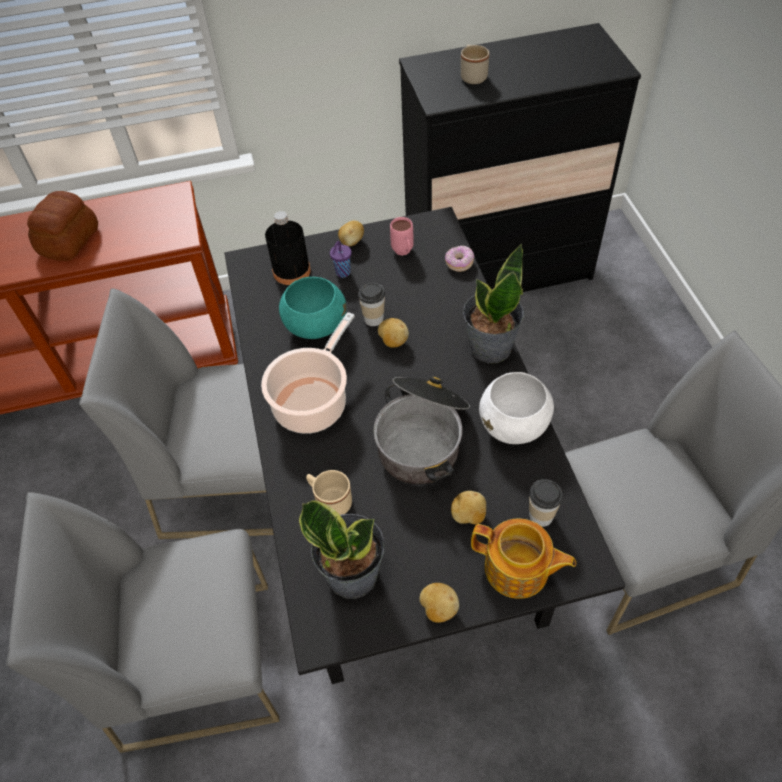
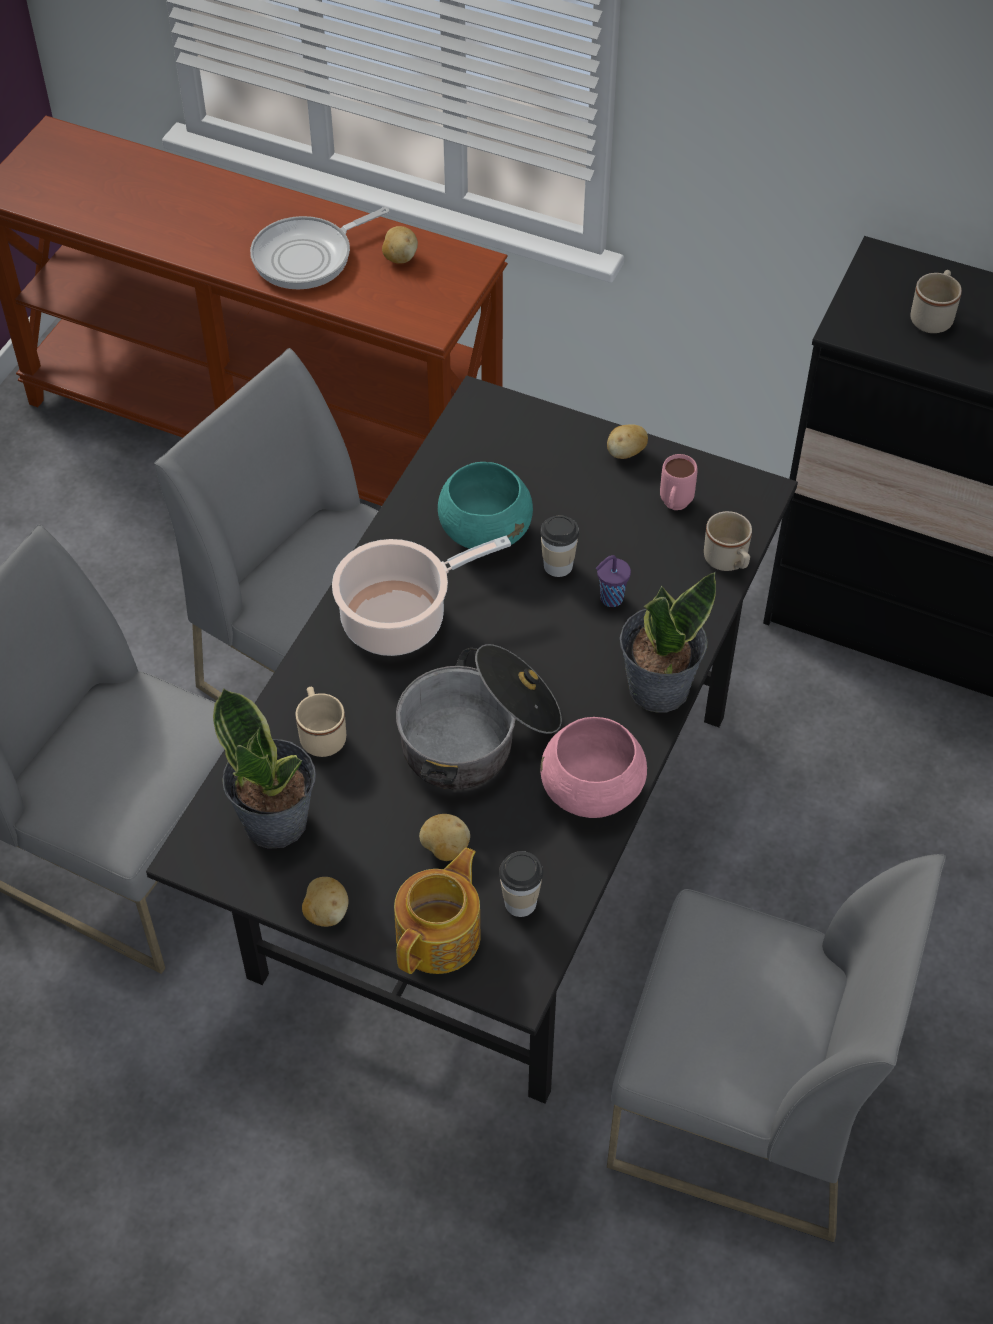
camera: 35 degrees right, 0 degrees up
bread [27,191,98,261] -> frying pan [250,207,390,289]
black bottle [265,211,311,285] -> none
purple cup [330,241,351,278] -> purple cup moved to [596,555,631,607]
potato [378,318,409,348] -> potato moved to [382,226,418,264]
donut [445,246,474,272] -> beige mug [704,511,752,571]
teapot [471,519,576,599] -> teapot turned 120 degrees counterclockwise [394,848,481,974]
white bowl [479,372,554,444] -> pink bowl [540,717,647,818]

